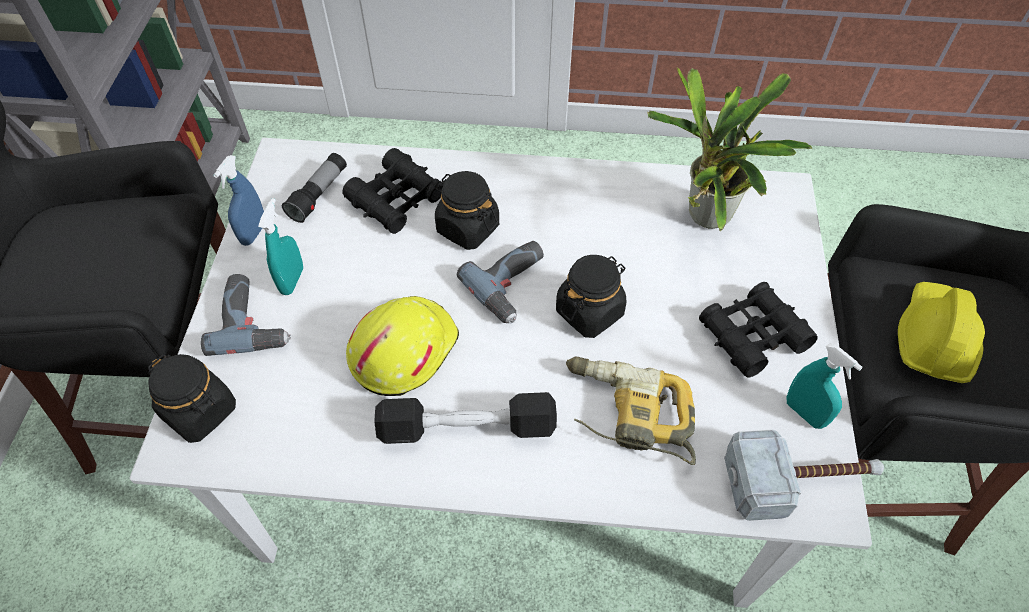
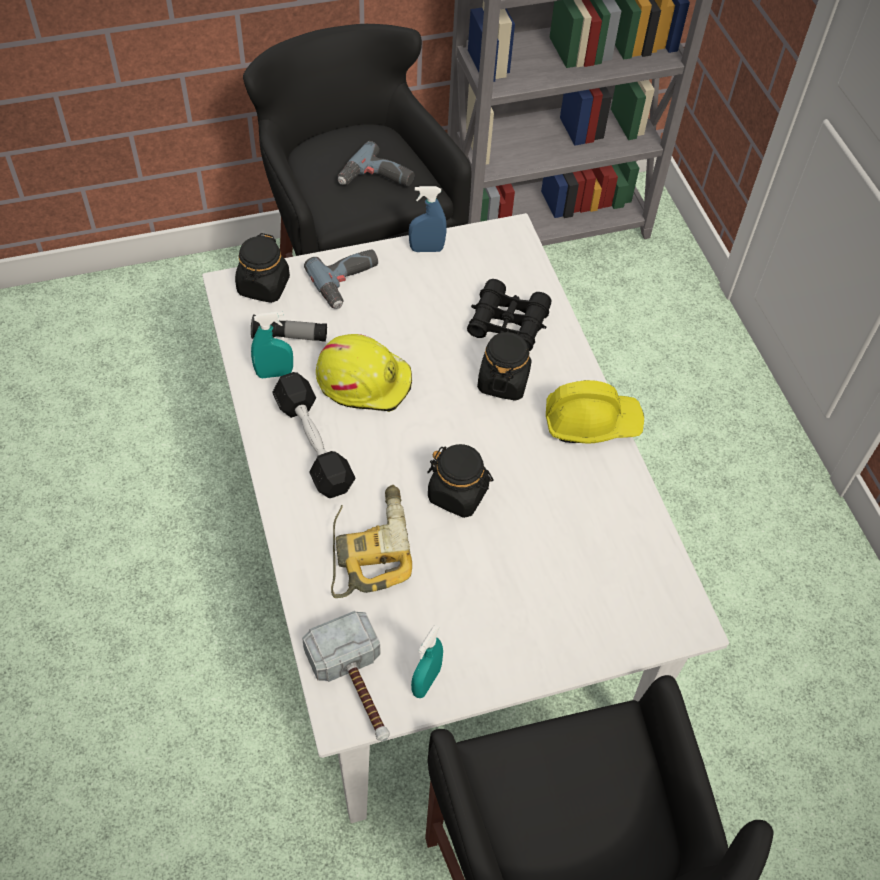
camera: 65 degrees right, 0 degrees up
turquoise spray bottle [258,198,303,295] -> turquoise spray bottle moved to [251,312,293,378]
flashlight [282,153,347,223] -> flashlight moved to [251,314,327,342]
power drill [457,241,544,323] -> power drill moved to [338,141,414,186]
potted plant [647,67,812,232] -> none
black binoculars [699,282,818,378] -> none
yellow hard hat [898,282,985,383] -> yellow hard hat moved to [546,380,644,444]

